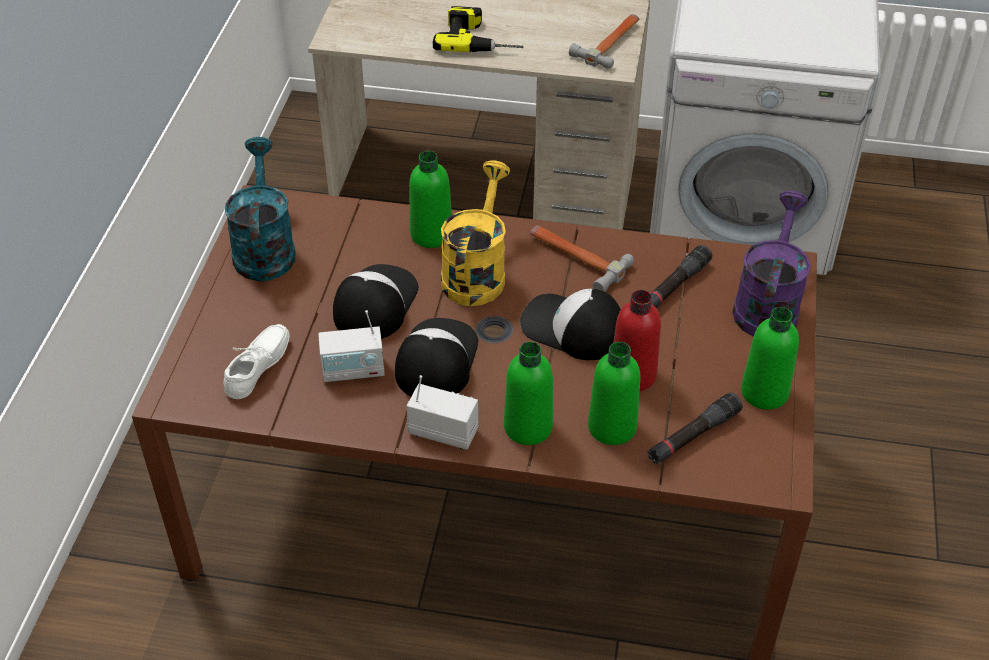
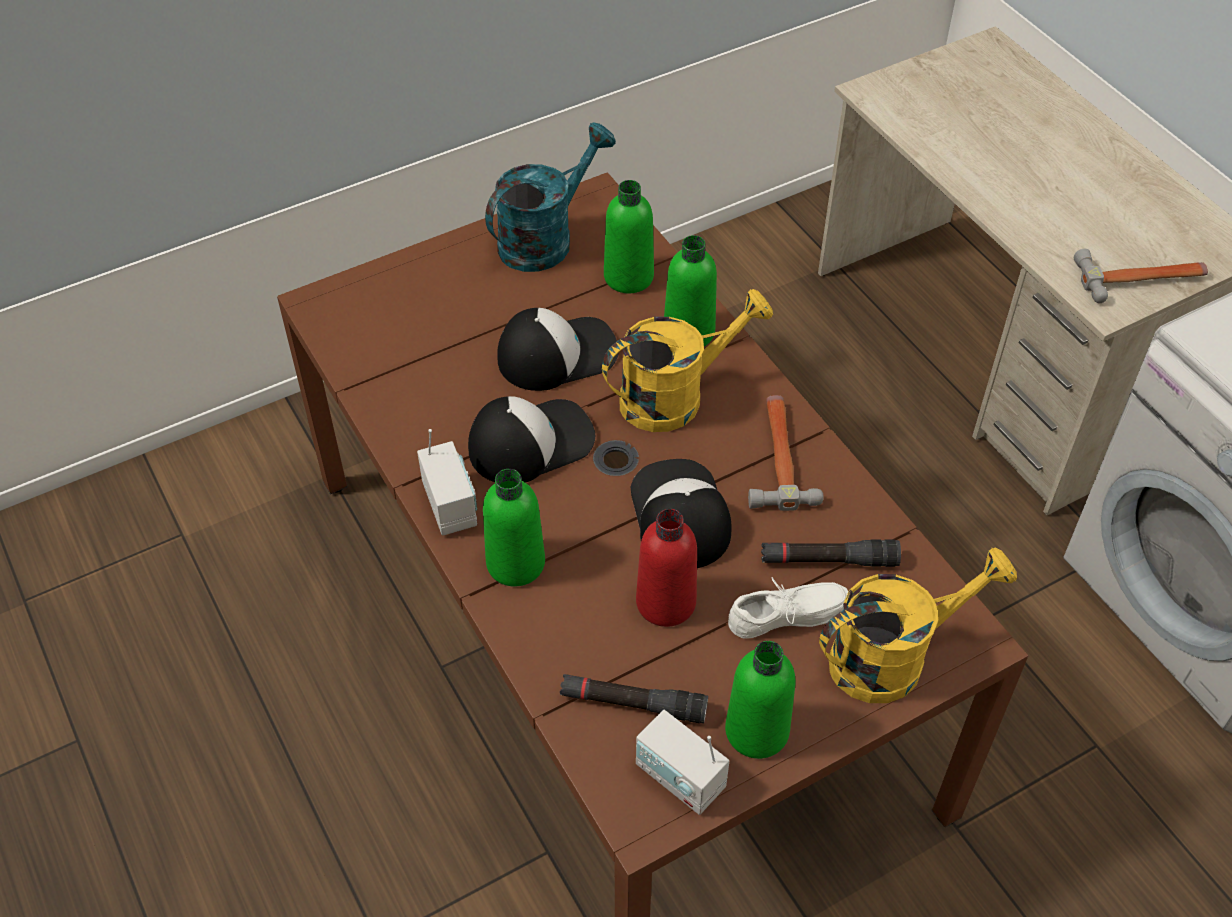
camera: 50 degrees right, 5 degrees up
white shoe [223,324,289,399] -> white shoe moved to [728,577,848,639]
radio [318,310,385,383] -> radio moved to [636,710,729,815]
power drill [433,6,523,52] -> none
green bottle [588,342,640,445] -> green bottle moved to [604,180,654,293]
purple watering can [732,190,811,337] -> yellow watering can [819,548,1017,703]

